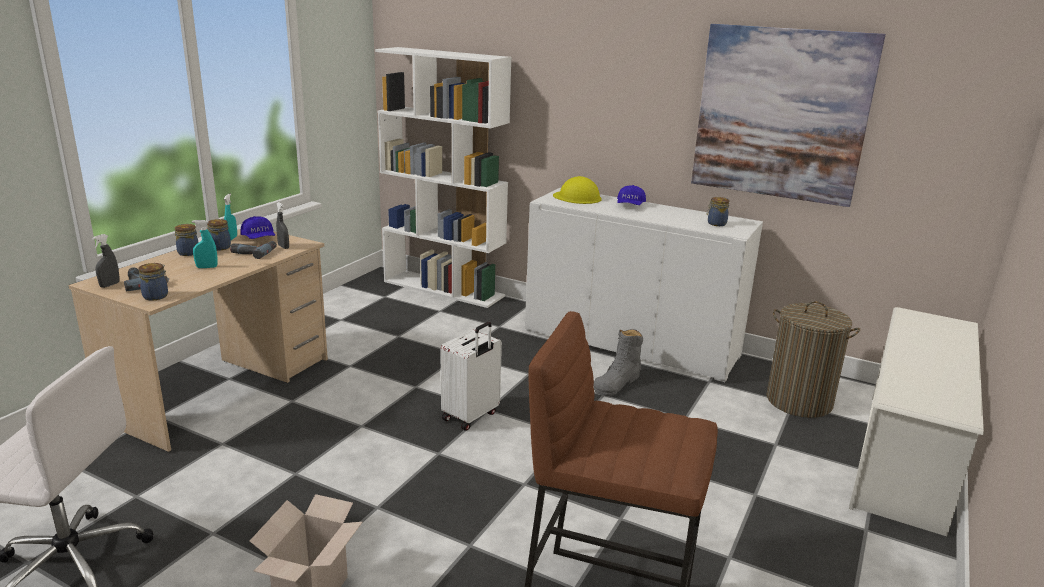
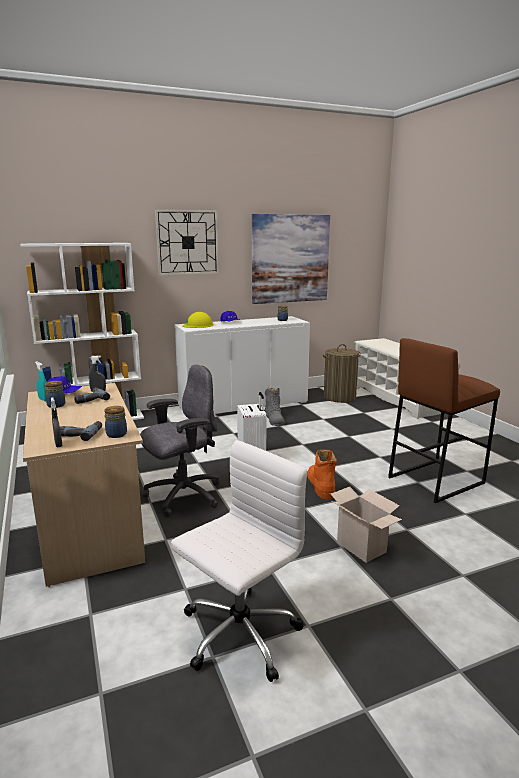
camera: 50 degrees left, 5 degrees down
jar [175,224,199,256] -> none
turquoise spray bottle [192,220,218,268] -> none
none -> grey office chair [140,364,219,517]
none -> wall clock [155,209,219,275]
none -> orange boot [307,450,337,499]

